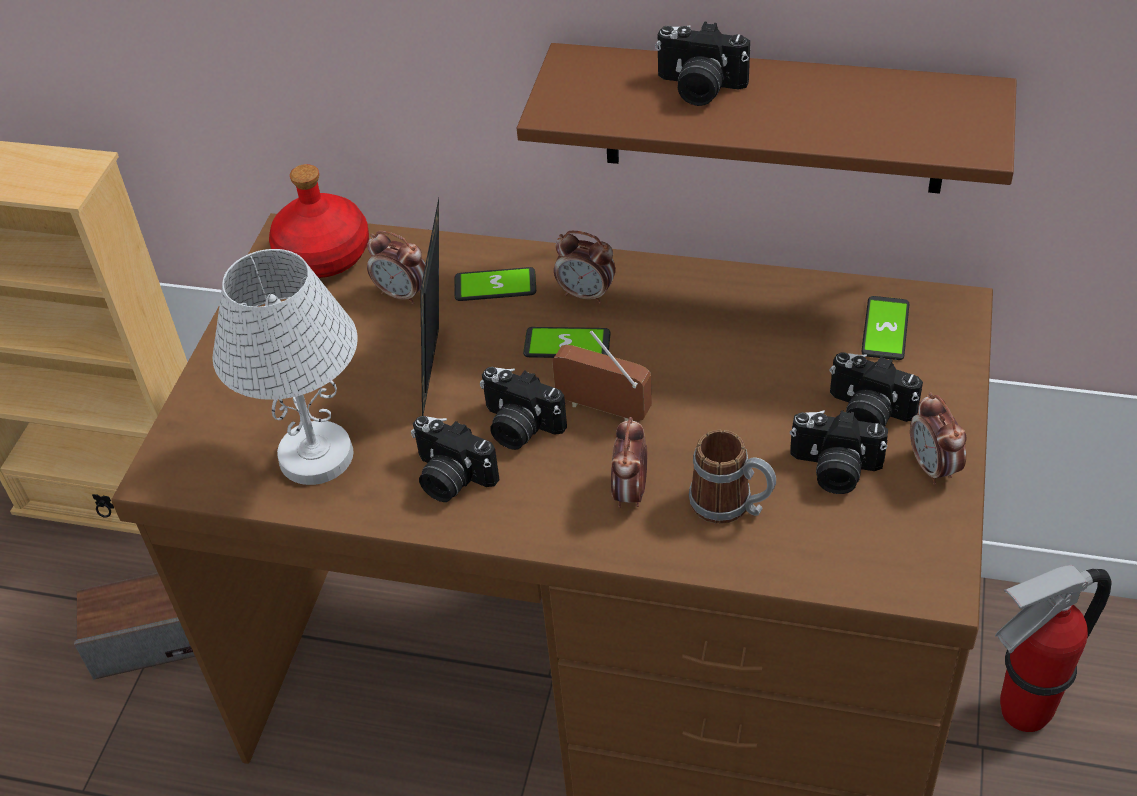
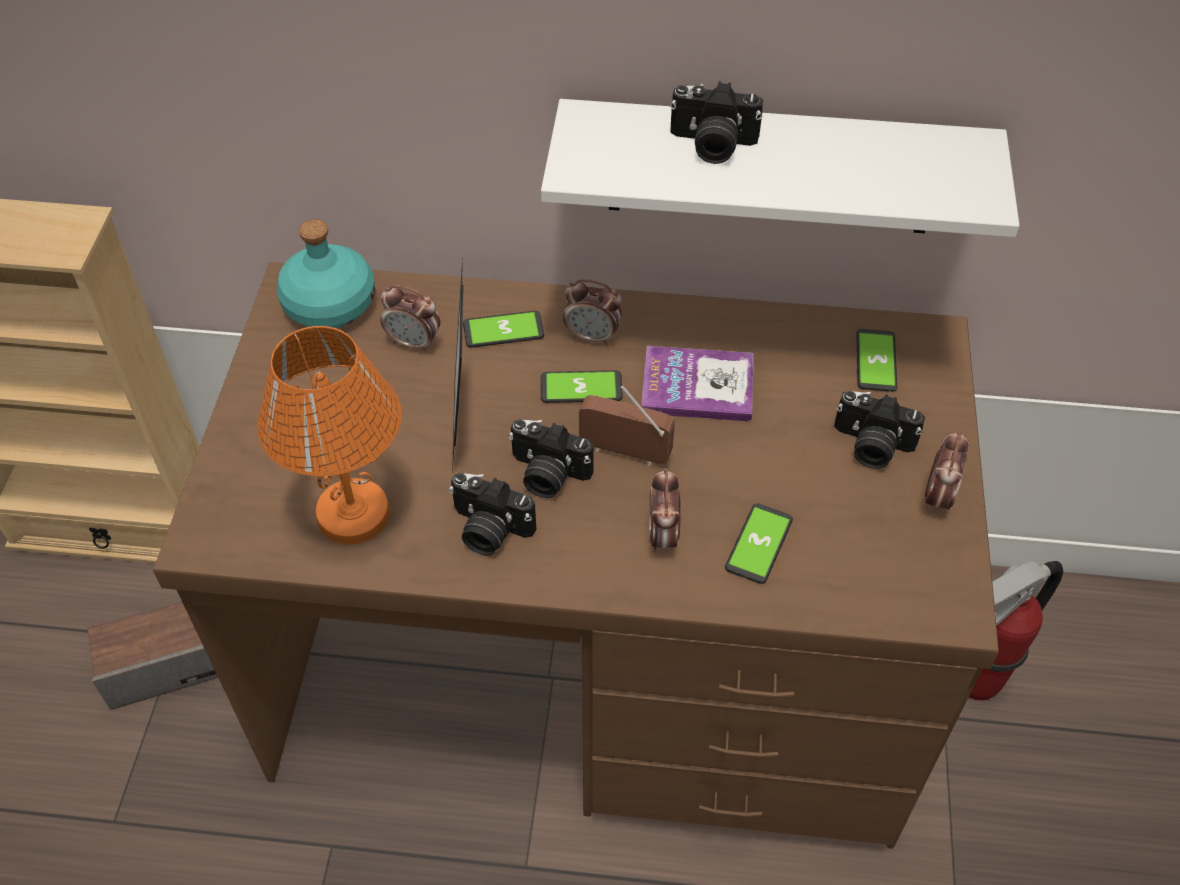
camera: 10 degrees left, 5 degrees up
white table lamp [213,249,358,485] -> orange table lamp [257,326,402,544]
red bottle [269,164,369,278] -> turquoise bottle [276,220,375,328]
brown shelf [517,43,1017,194] -> white shelf [541,99,1020,237]
mug [689,430,776,524] -> phone [725,503,793,584]
camera [790,410,888,494] -> none
alarm clock [910,393,966,485] -> alarm clock turned 135 degrees counterclockwise [925,430,969,515]
none -> book [641,346,754,422]

